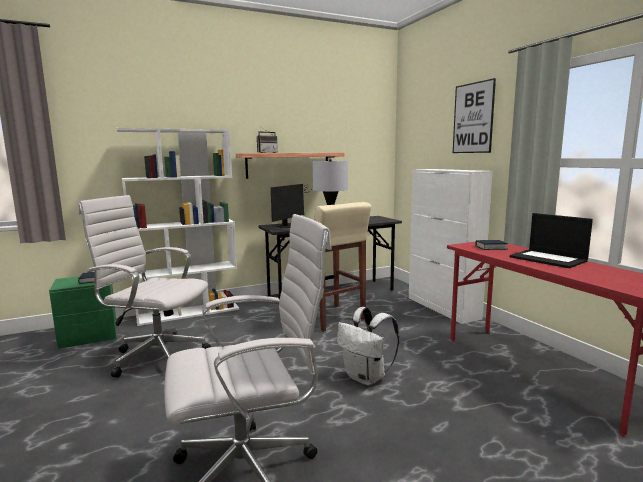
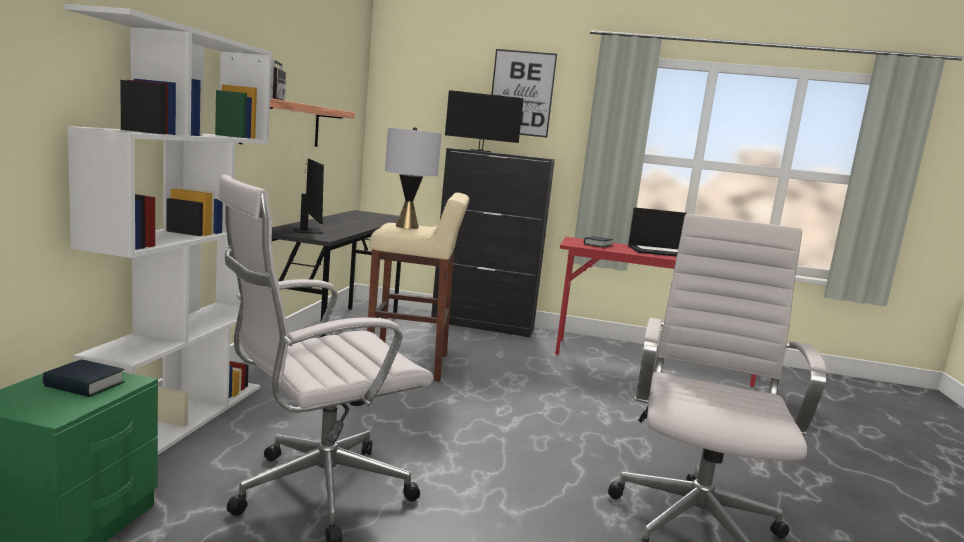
camera: 55 degrees left, 0 degrees up
white backpack [337,307,399,386] -> none
white cabinet [409,169,493,324] -> black cabinet [431,148,555,337]
none -> monitor [445,90,543,152]

